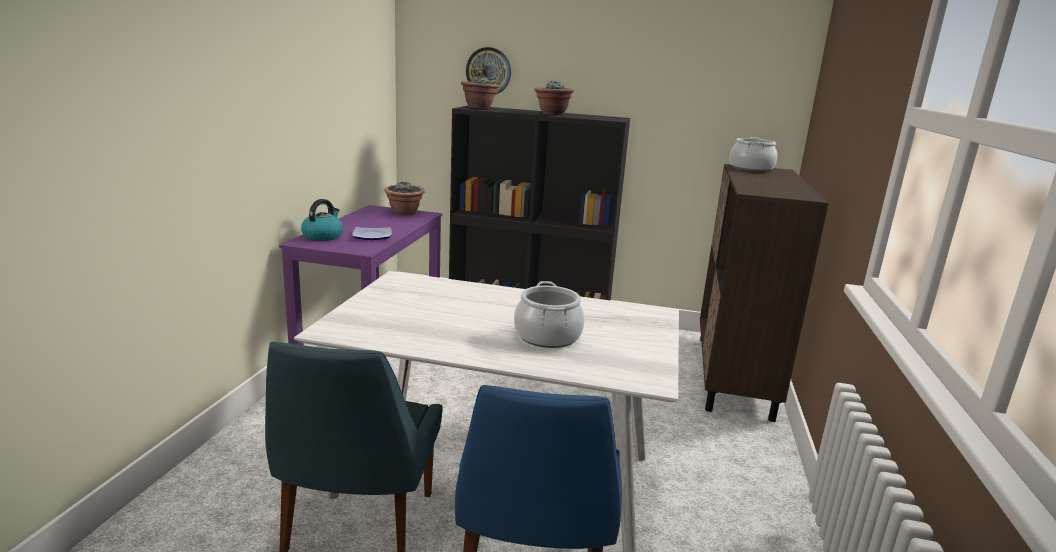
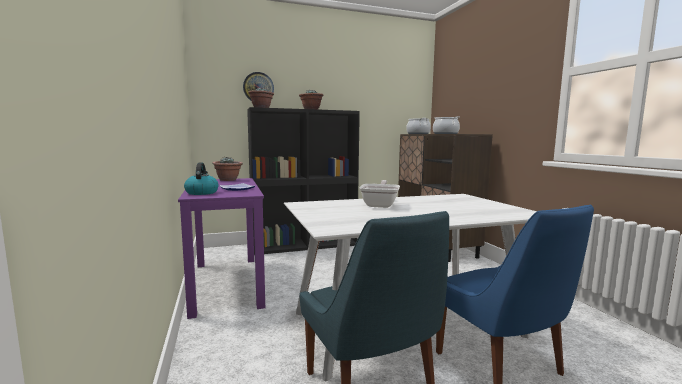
camera: 30 degrees left, 10 degrees down
cooking pot [514,281,585,348] -> cooking pot moved to [433,116,460,134]
none -> frying pan [359,180,400,208]

